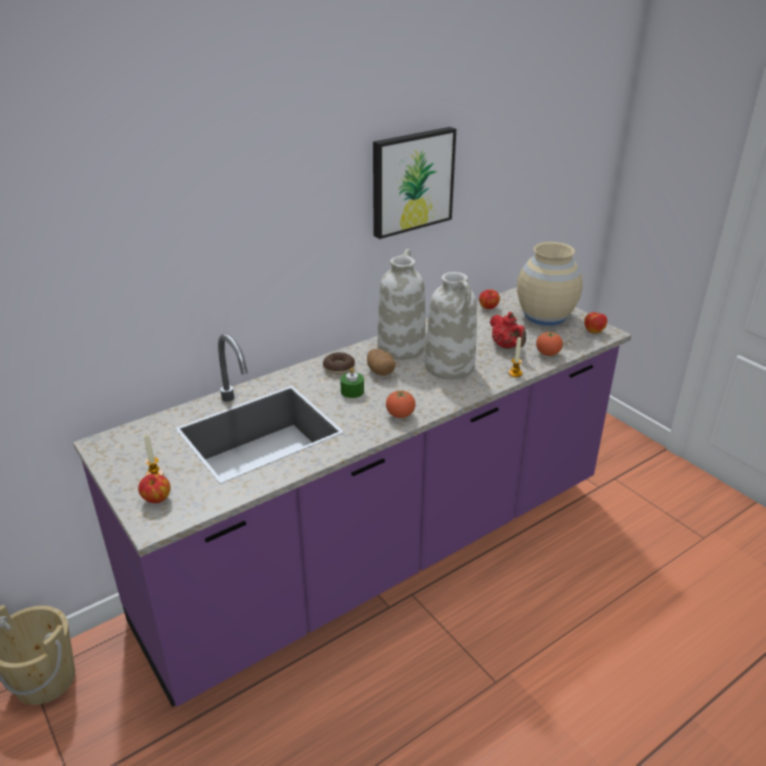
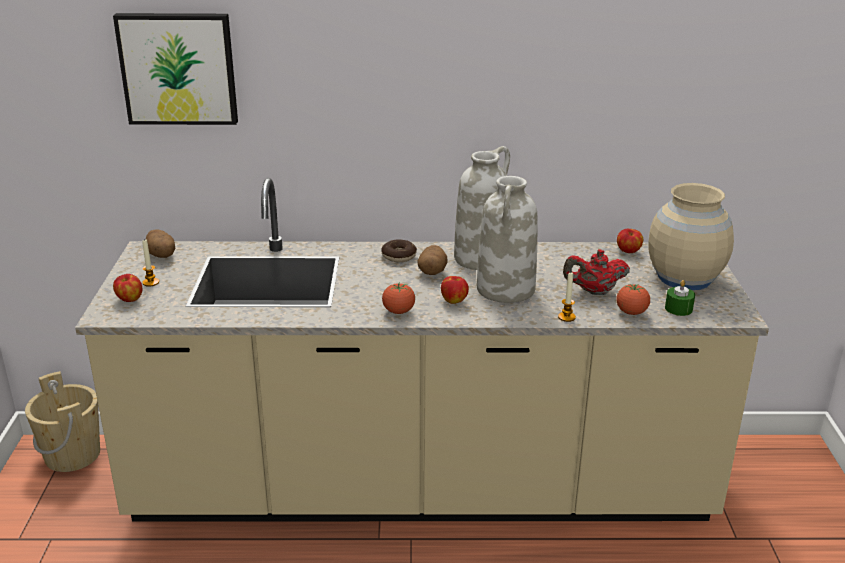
camera: 35 degrees right, 5 degrees down
purple counter [73,287,632,707] -> beige counter [75,178,769,522]
green candle [340,368,364,398] -> green candle moved to [665,280,695,316]
picture [373,127,456,239] -> picture moved to [113,13,238,125]
red teapot [490,312,526,349] -> red teapot turned 75 degrees clockwise [563,249,630,295]
apple [584,312,607,333] -> apple moved to [441,276,469,304]
none -> potato [146,229,175,258]

